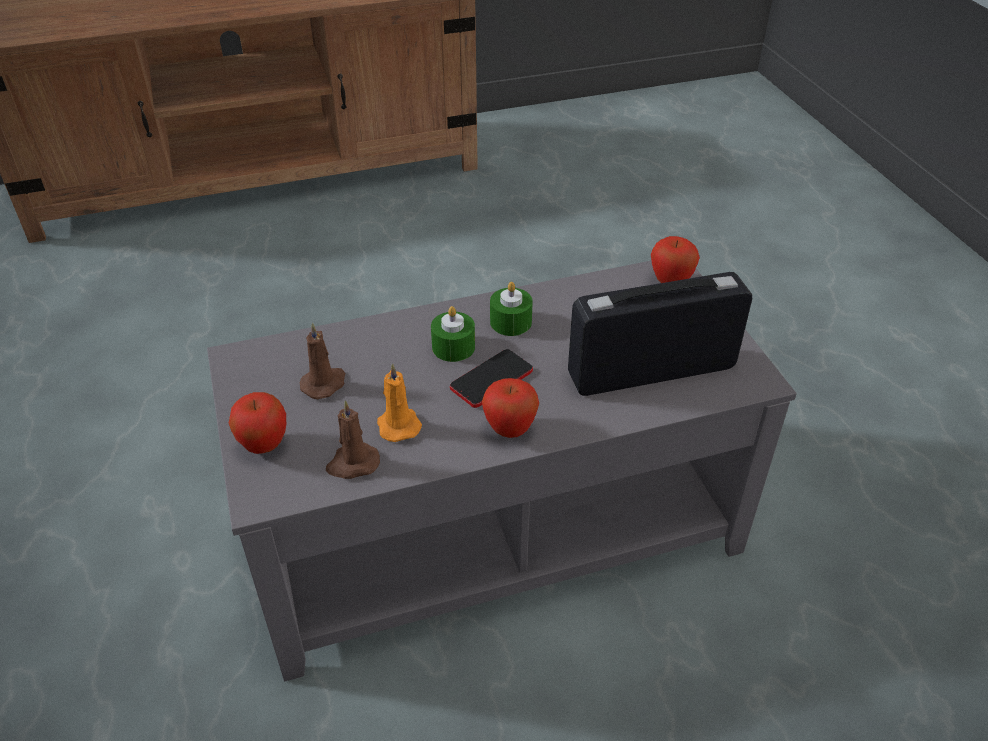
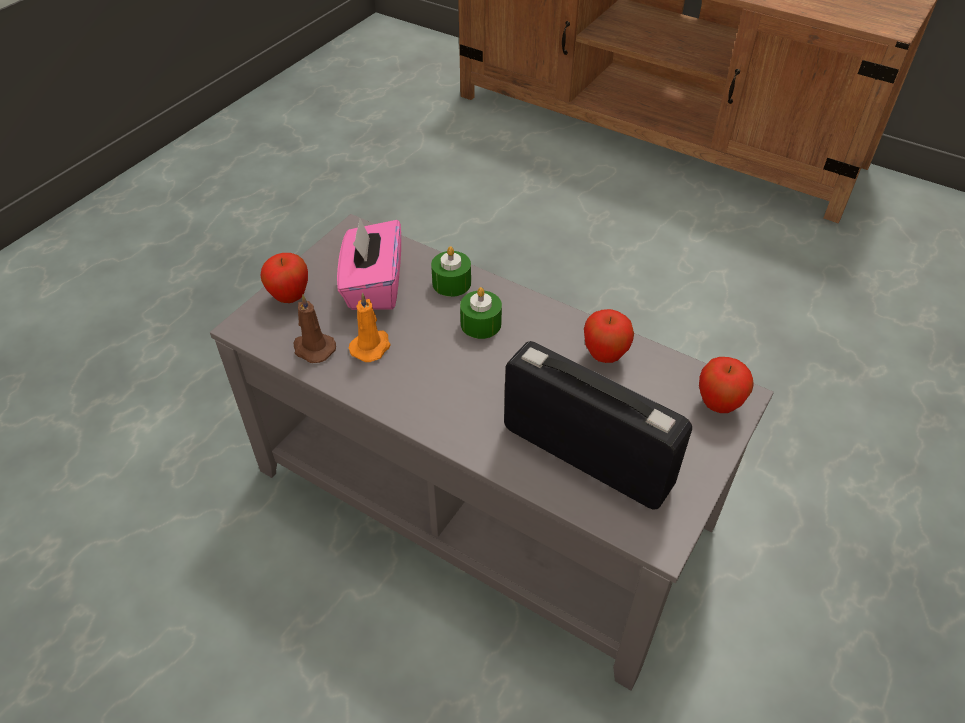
camera: 50 degrees right, 5 degrees up
brown candle [299,322,345,399] -> pink tissue box [337,219,401,310]
phone [450,349,533,408] -> none
apple [482,378,539,438] -> apple moved to [584,309,634,363]
green candle [490,282,533,336] -> green candle moved to [431,246,471,297]

